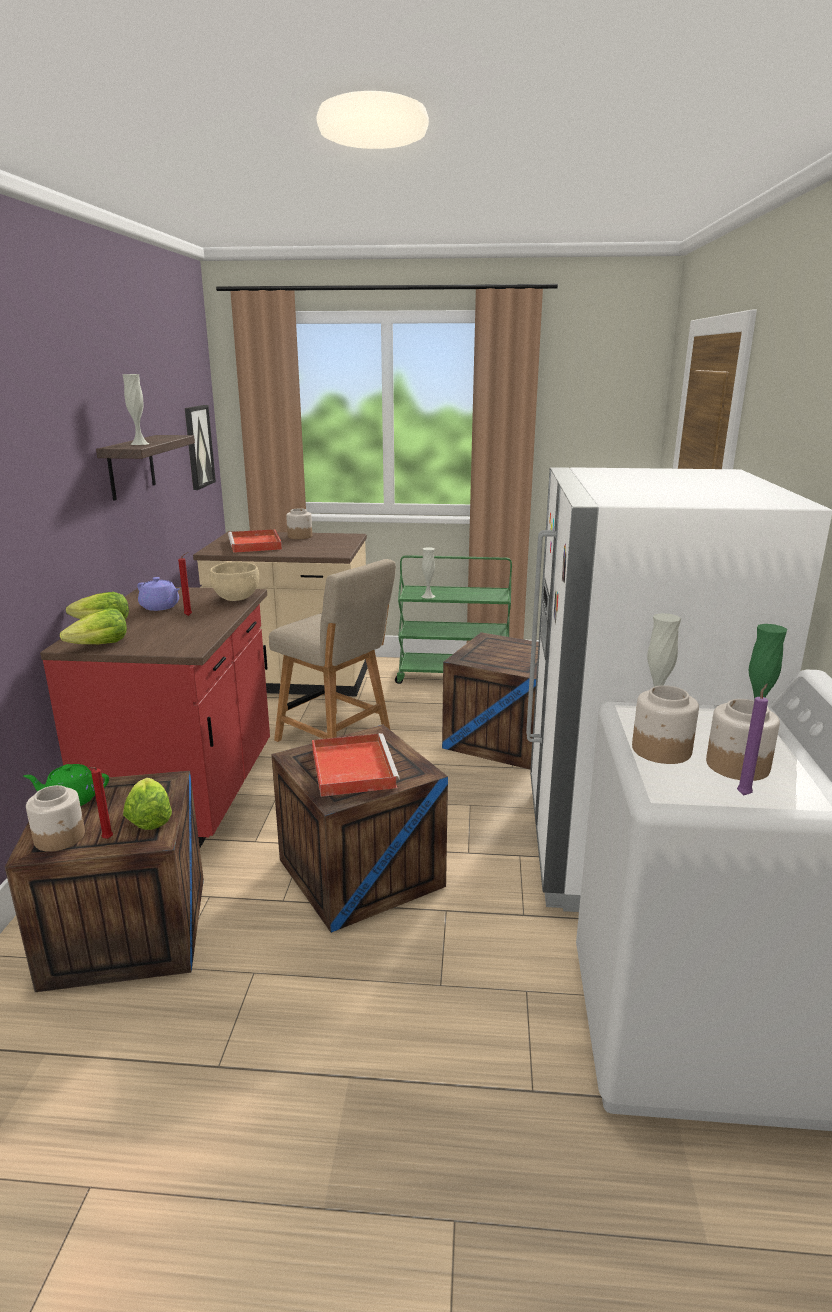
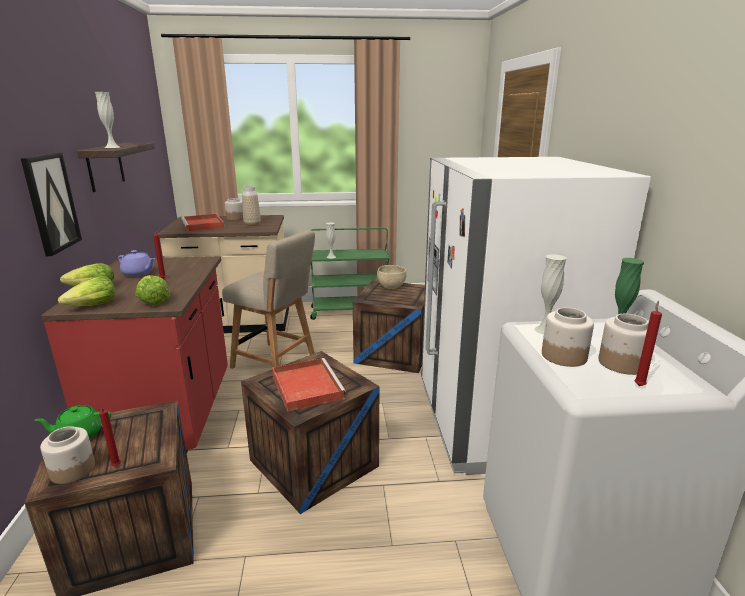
camera: 10 degrees left, 0 degrees up
lettuce [123,778,172,830] -> lettuce moved to [136,275,170,305]
picture [185,405,216,490] -> picture moved to [20,152,82,256]
beige bowl [209,562,259,601] -> beige bowl moved to [377,265,407,289]
purple candle [737,684,768,795] -> red candle [634,301,662,386]
none -> vase [242,186,261,226]

